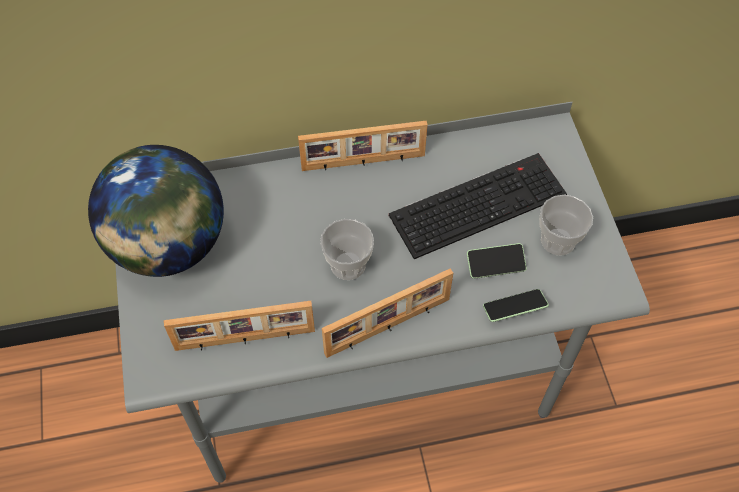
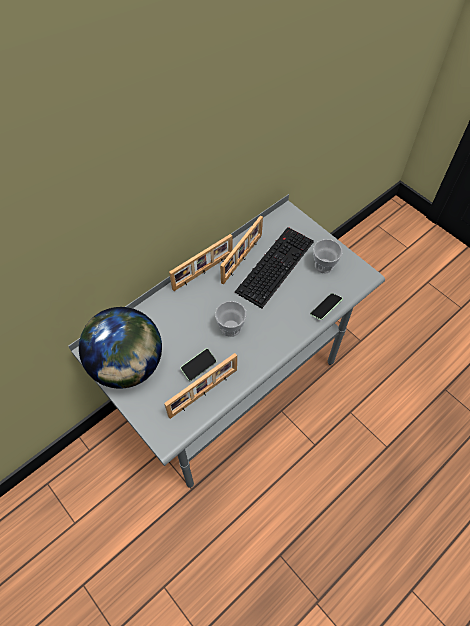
camera: 30 degrees left, 0 degrees up
picture frame [322,268,453,358] -> picture frame moved to [220,216,263,284]
phone [467,243,527,279] -> phone moved to [180,348,217,381]

